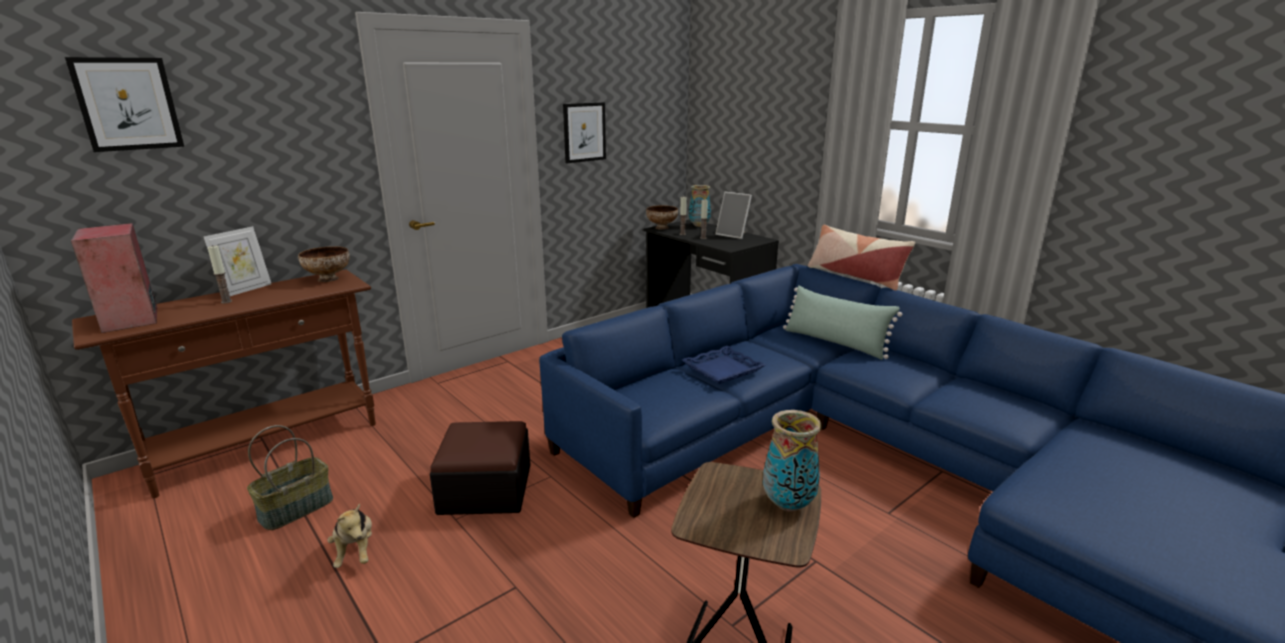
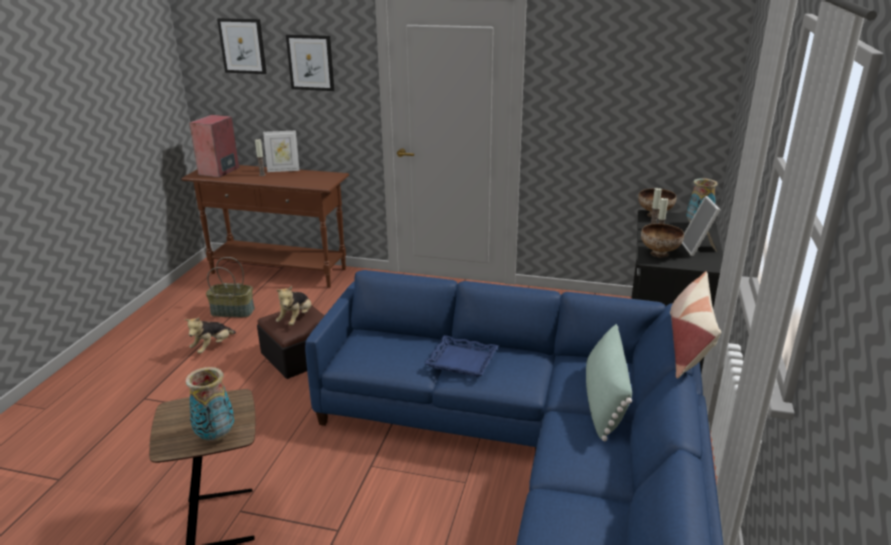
camera: 55 degrees right, 5 degrees up
bowl [298,246,350,282] -> bowl moved to [641,224,684,258]
picture [563,102,606,163] -> picture moved to [286,35,334,91]
none -> plush toy [276,286,312,326]

